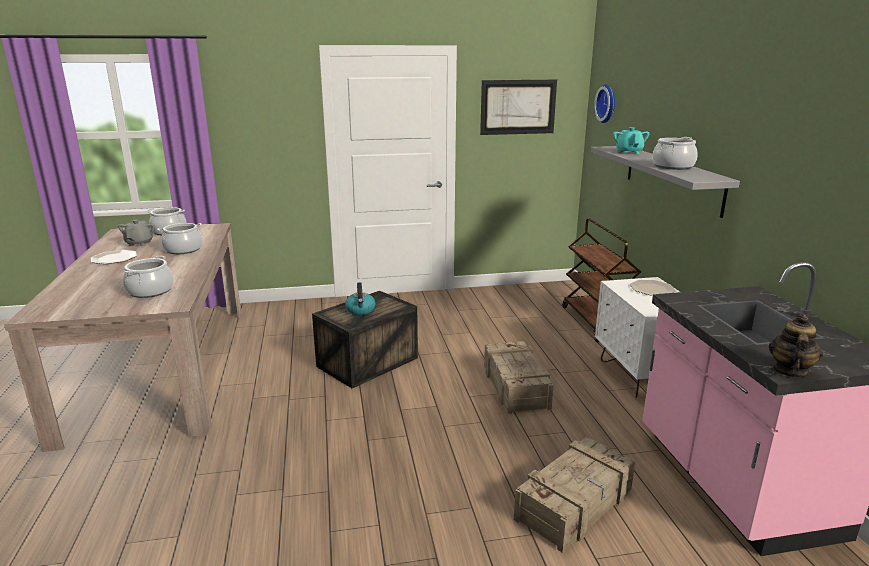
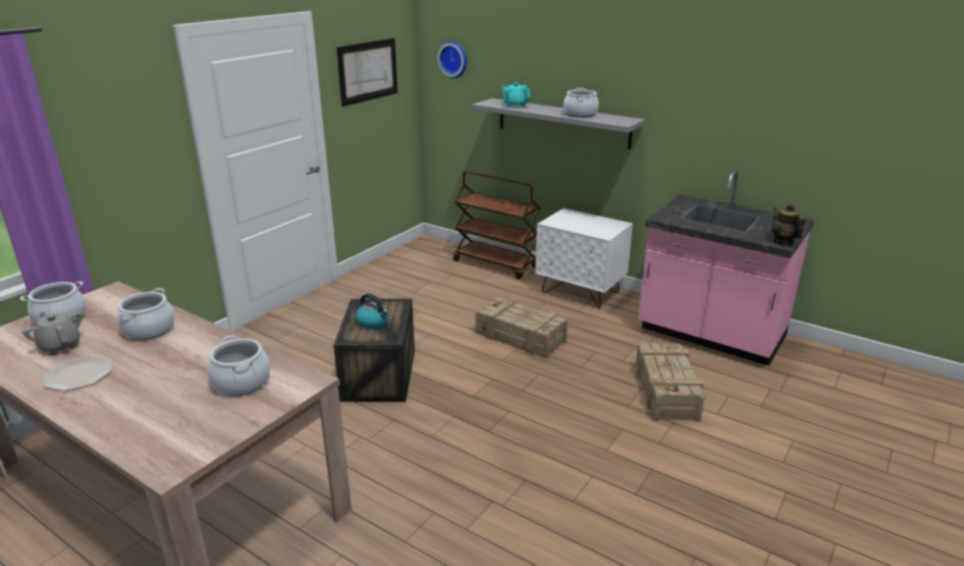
camera: 45 degrees left, 5 degrees up
plate [630,280,676,296] -> none

